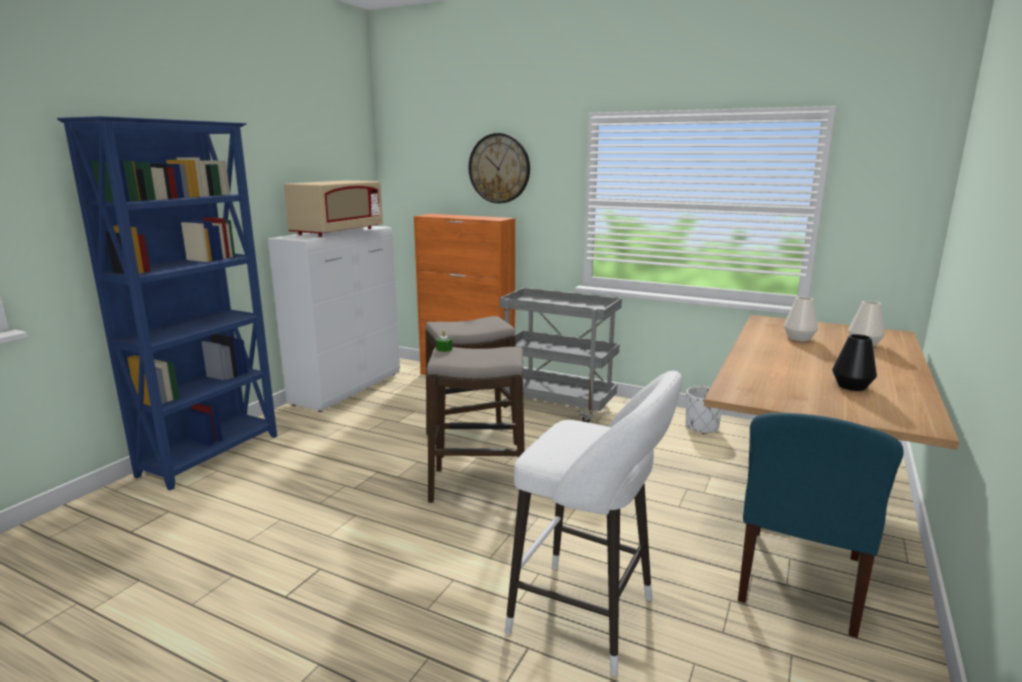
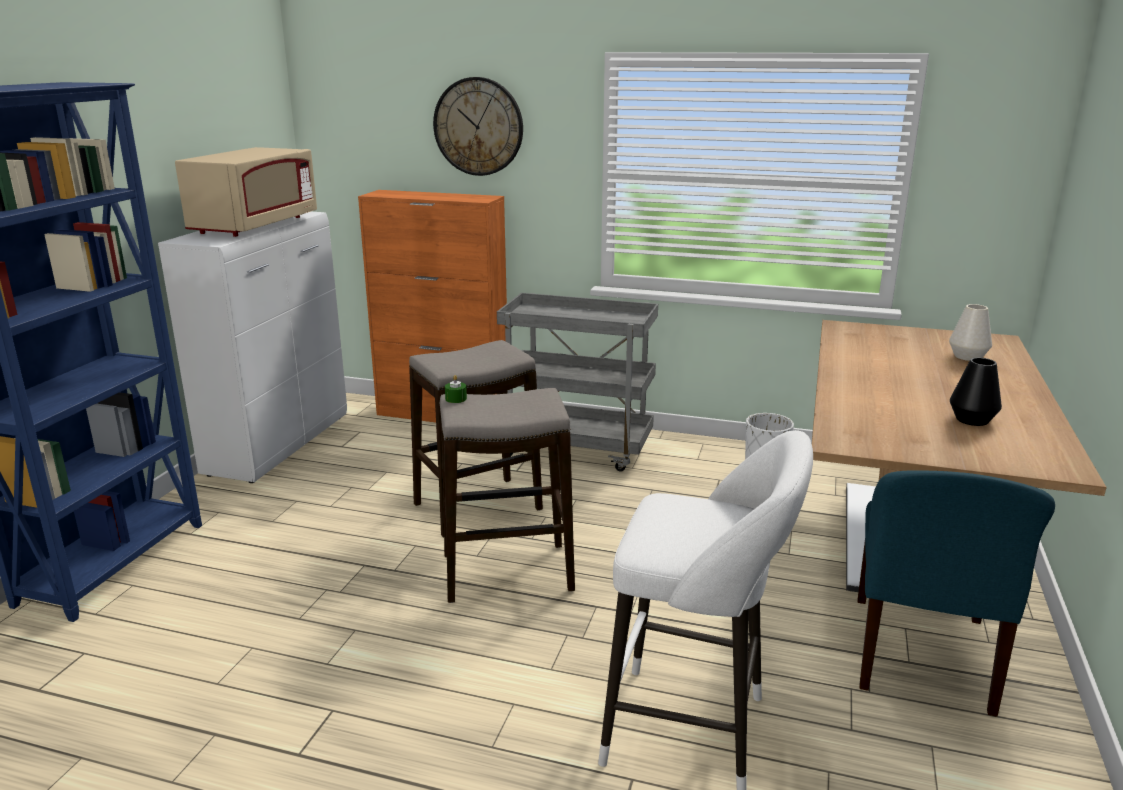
camera: 10 degrees left, 5 degrees up
white vase [784,297,818,341] -> none

